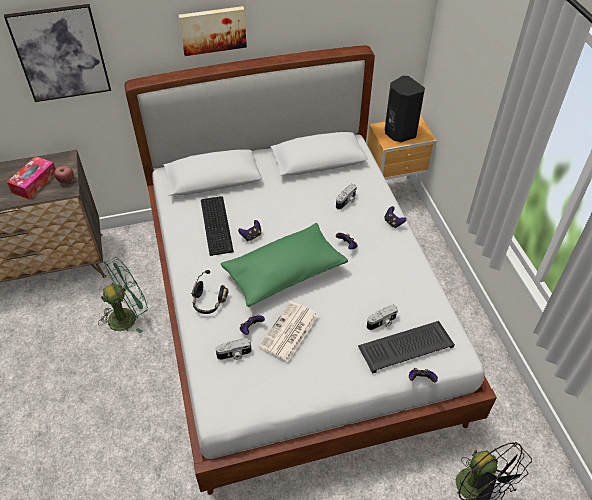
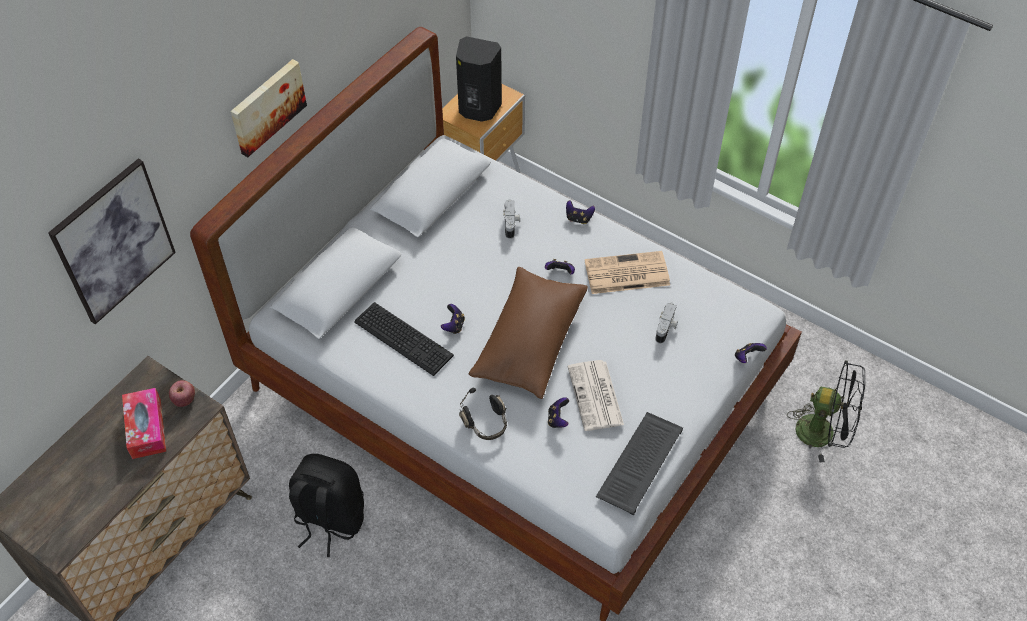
camera: 40 degrees left, 5 degrees up
green fan [98,257,148,333] -> black backpack [289,454,364,557]
camera [216,338,252,360] -> none
green pillow [221,223,348,307] -> brown pillow [469,267,588,399]
keyboard [358,321,455,373] -> keyboard moved to [596,412,683,515]
none -> newspaper [585,251,670,294]

